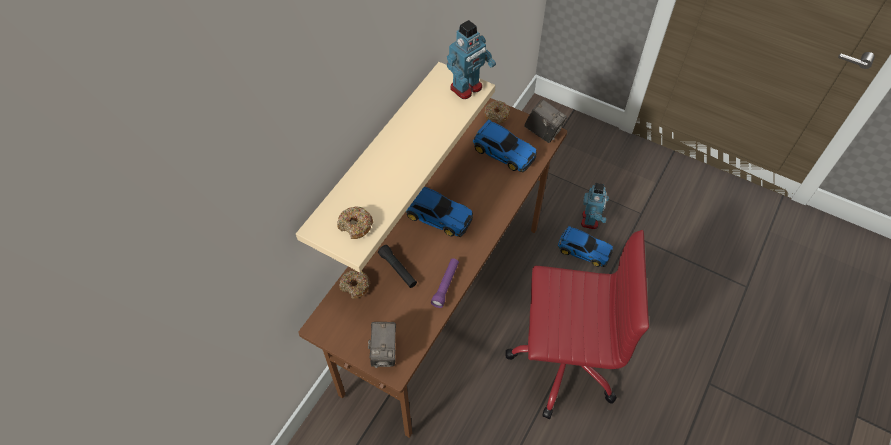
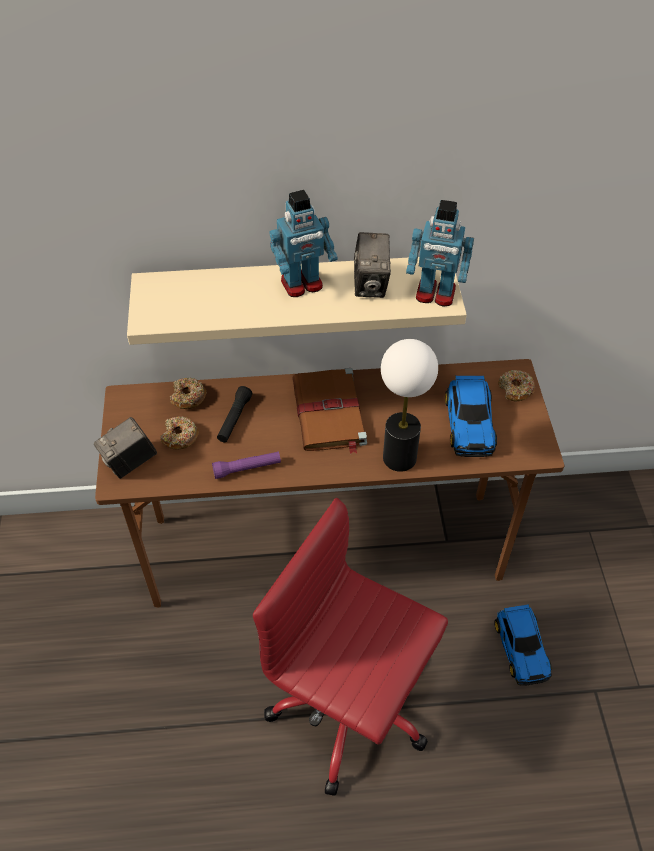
camera: 55 degrees right, 5 degrees down
donut [337,207,373,239] -> donut moved to [160,416,199,450]
toy car [406,187,473,237] -> brown book [293,368,367,454]
red office chair [505,230,649,419] -> red office chair turned 150 degrees clockwise [253,498,448,796]
camera [524,99,567,143] -> camera moved to [354,232,391,298]
toy robot [581,183,609,229] -> toy robot moved to [269,190,338,297]
none -> table lamp [381,339,438,472]

